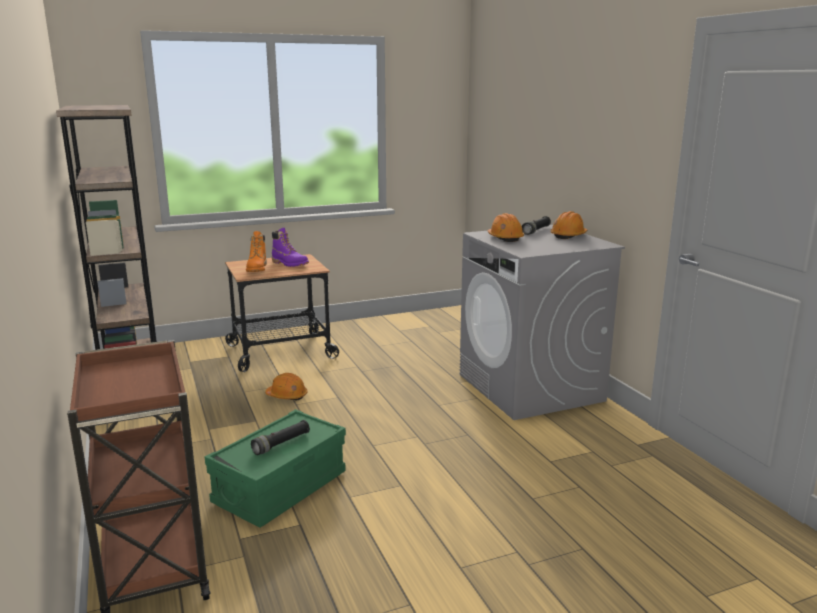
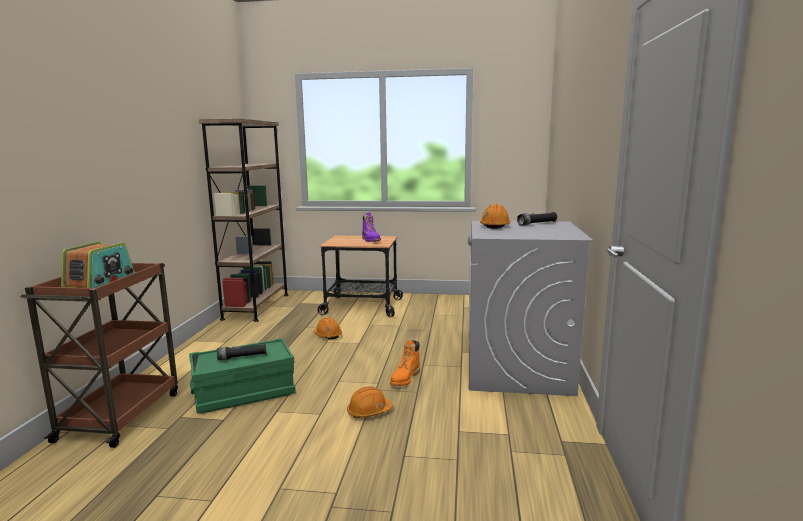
camera: 30 degrees right, 5 degrees down
orange boot [246,231,267,272] -> orange boot moved to [390,340,420,386]
orange hard hat [550,211,587,239] -> orange hard hat moved to [347,386,393,418]
none -> radio [61,242,135,288]

